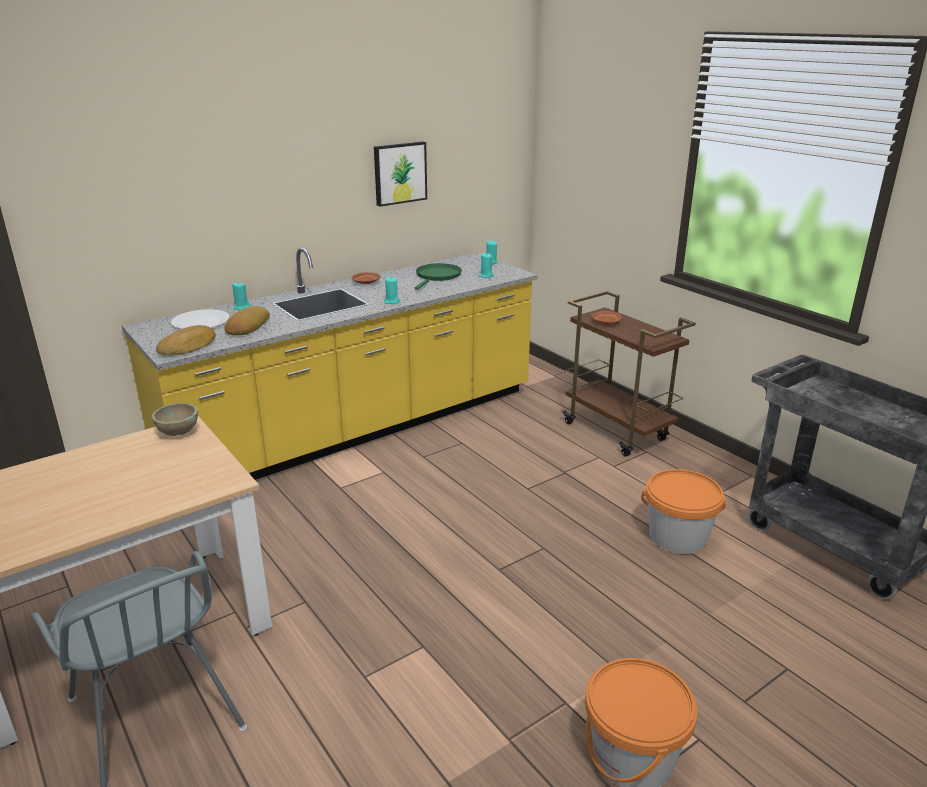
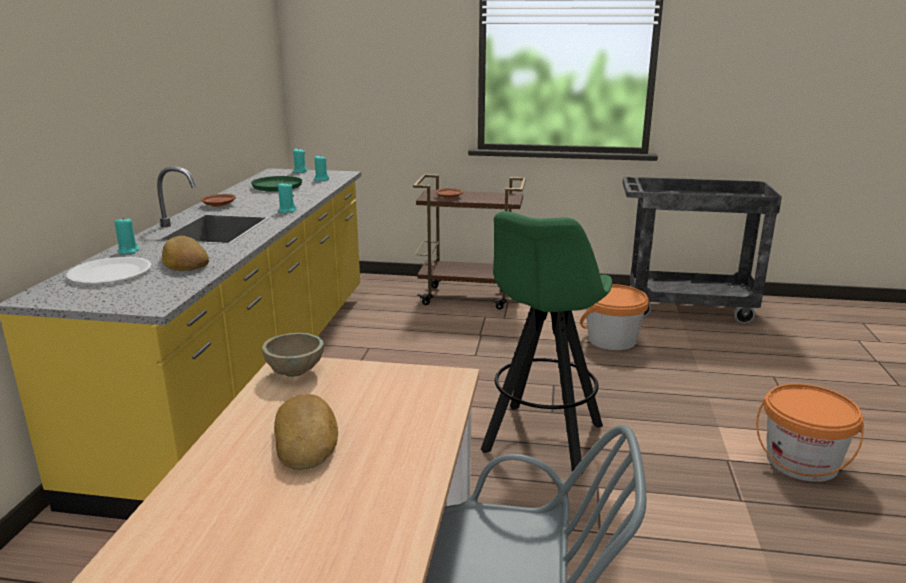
camera: 45 degrees left, 5 degrees down
bread [156,325,216,356] -> bread moved to [274,394,338,470]
picture [374,142,427,207] -> none
none -> green stool [481,211,612,474]

